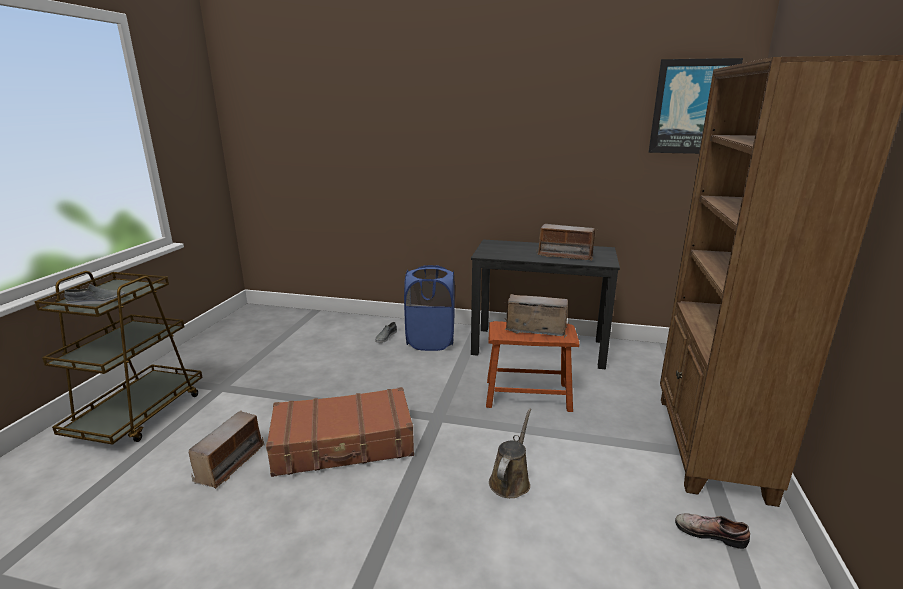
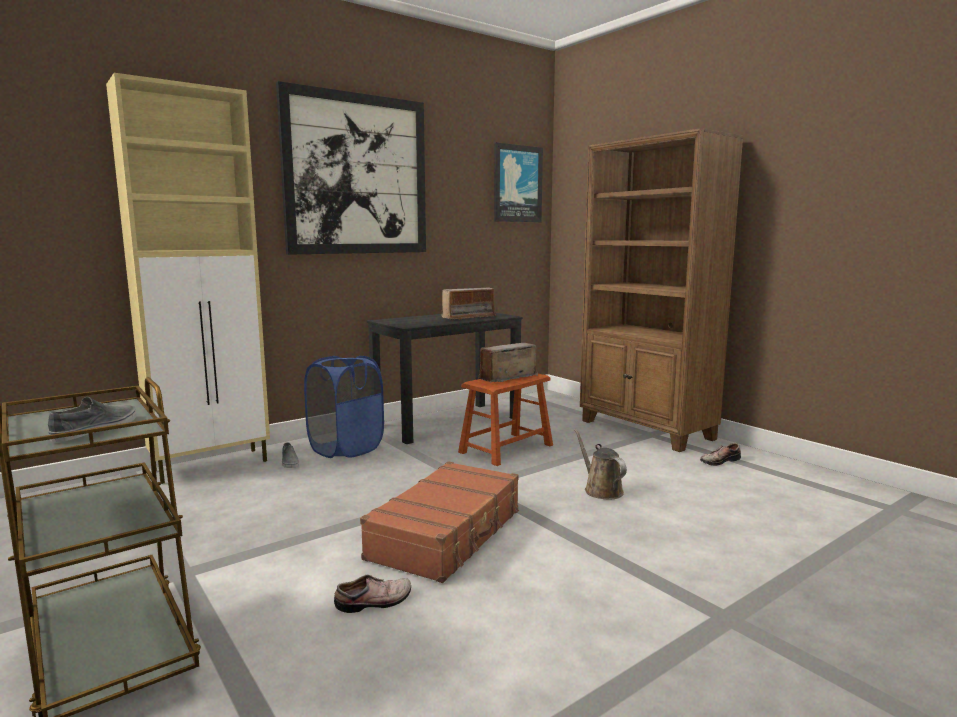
camera: 50 degrees left, 10 degrees down
radio [189,411,265,489] -> shoe [334,575,411,613]
none -> beige cabinet [106,73,270,484]
none -> picture [276,81,426,255]

